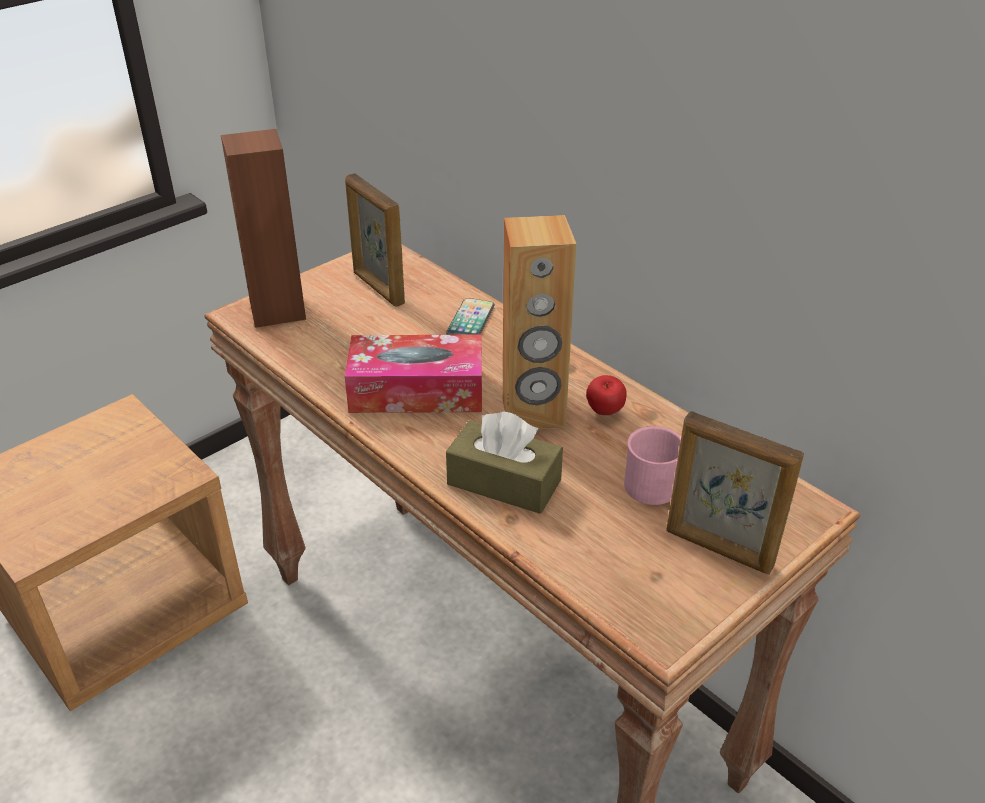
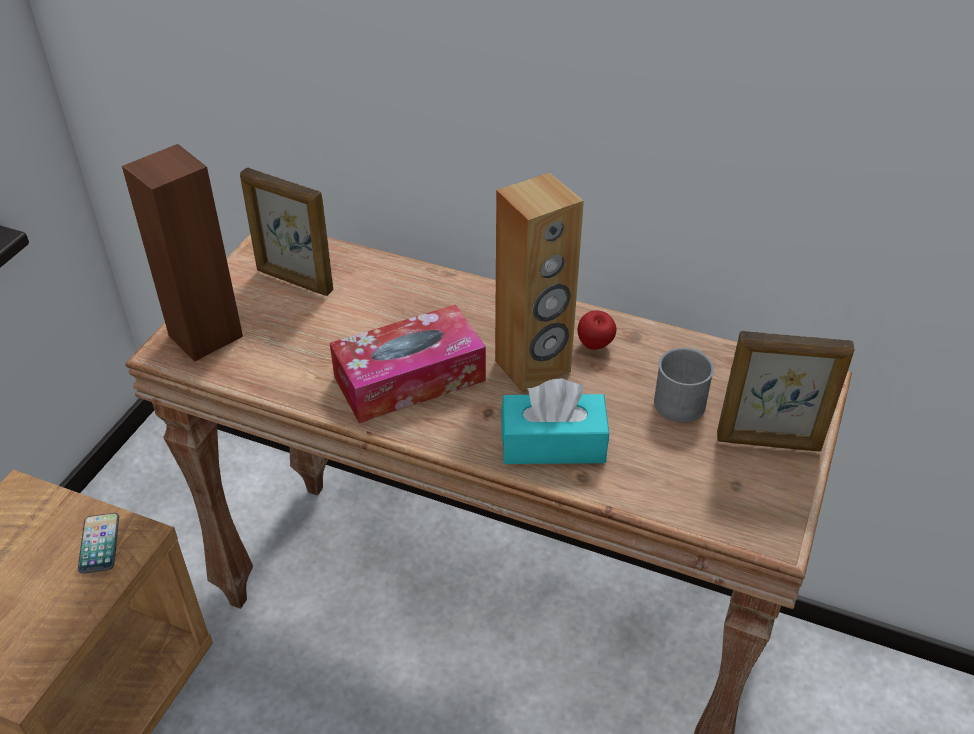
camera: 25 degrees left, 5 degrees up
phone [446,298,494,335] -> phone moved to [78,513,119,574]
brown tissue box [446,411,563,514] -> turquoise tissue box [501,379,609,464]
pink mug [624,426,681,505] -> grey mug [654,348,714,422]

